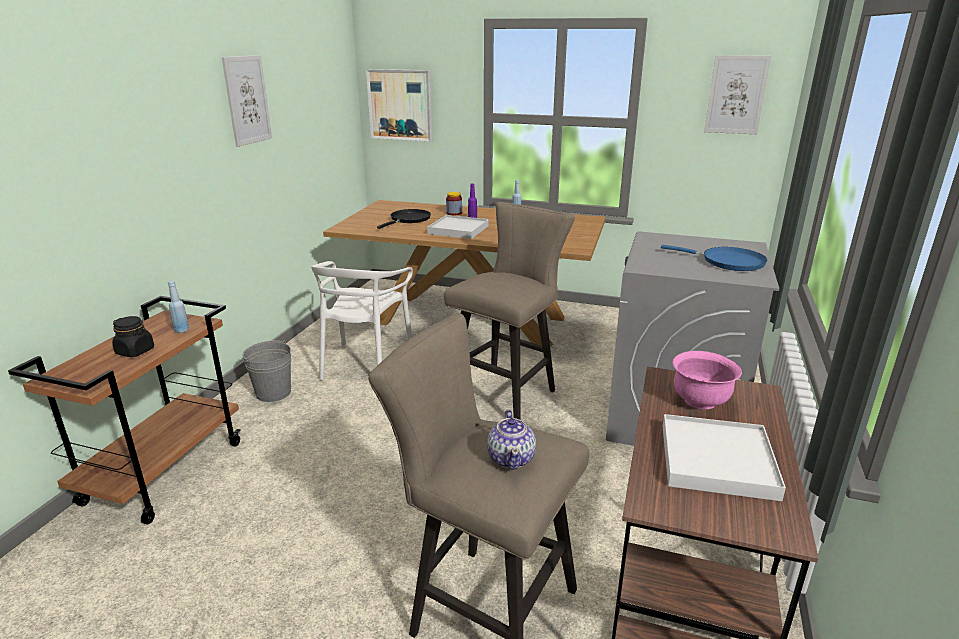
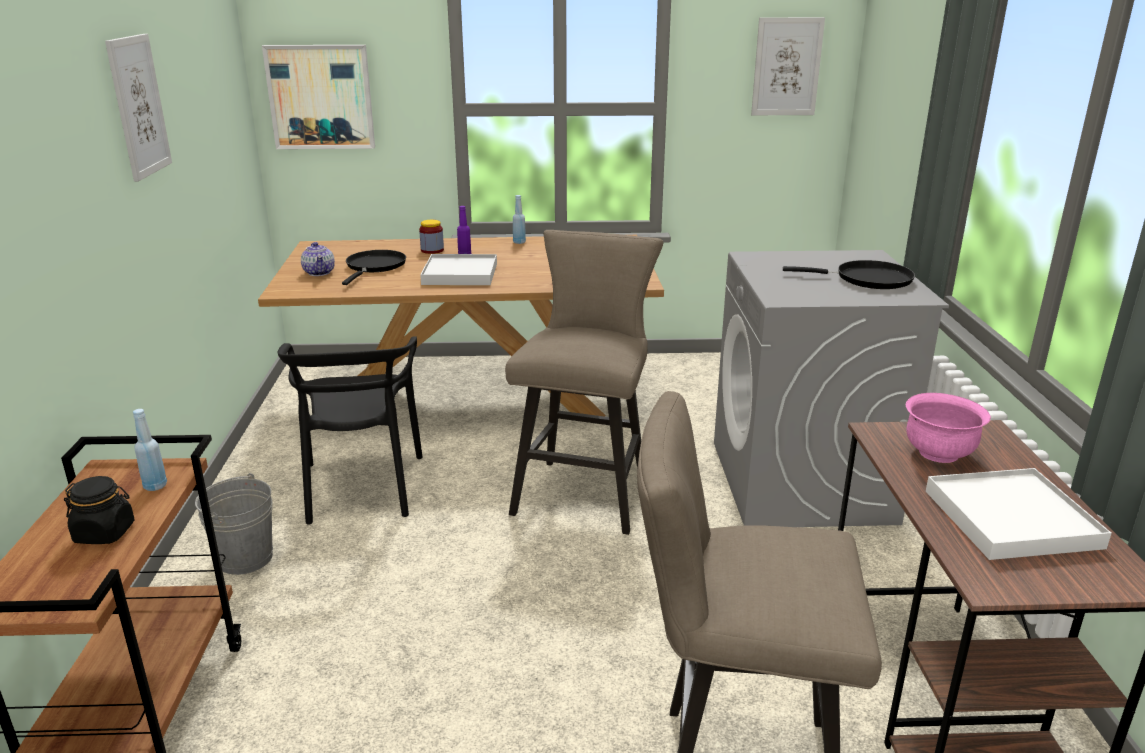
camera: 20 degrees left, 0 degrees up
white chair [311,261,413,380] -> black chair [278,336,423,525]
teapot [487,410,536,470] -> teapot moved to [301,242,335,276]
blue frying pan [661,245,767,271] -> black frying pan [783,260,915,289]

